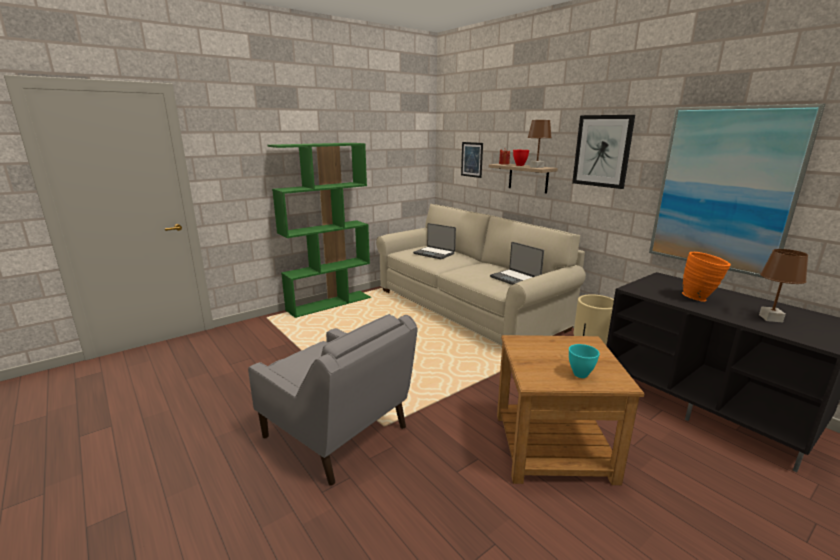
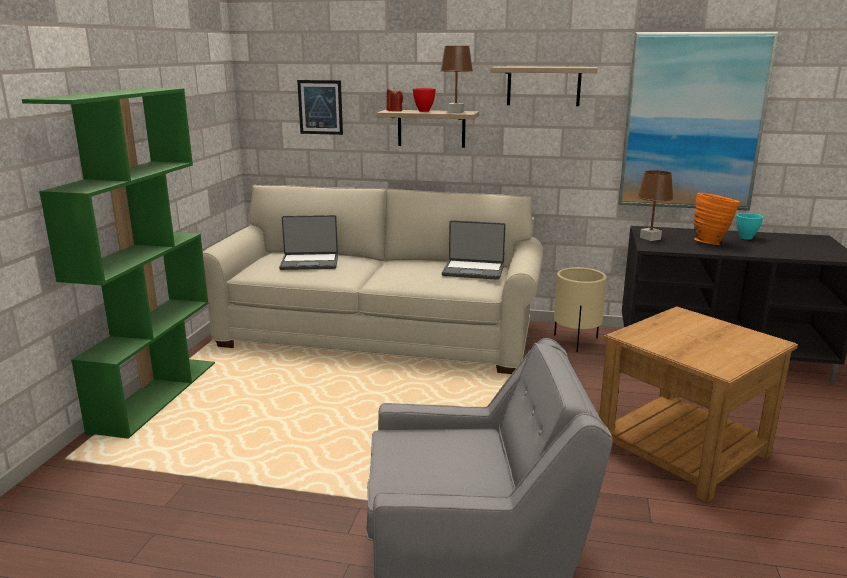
camera: 40 degrees left, 0 degrees up
turquoise bowl [569,344,600,378] -> turquoise bowl moved to [736,213,763,240]
picture [572,115,635,189] -> shelf [490,66,598,106]
brown table lamp [759,249,808,323] -> brown table lamp moved to [637,170,674,241]

